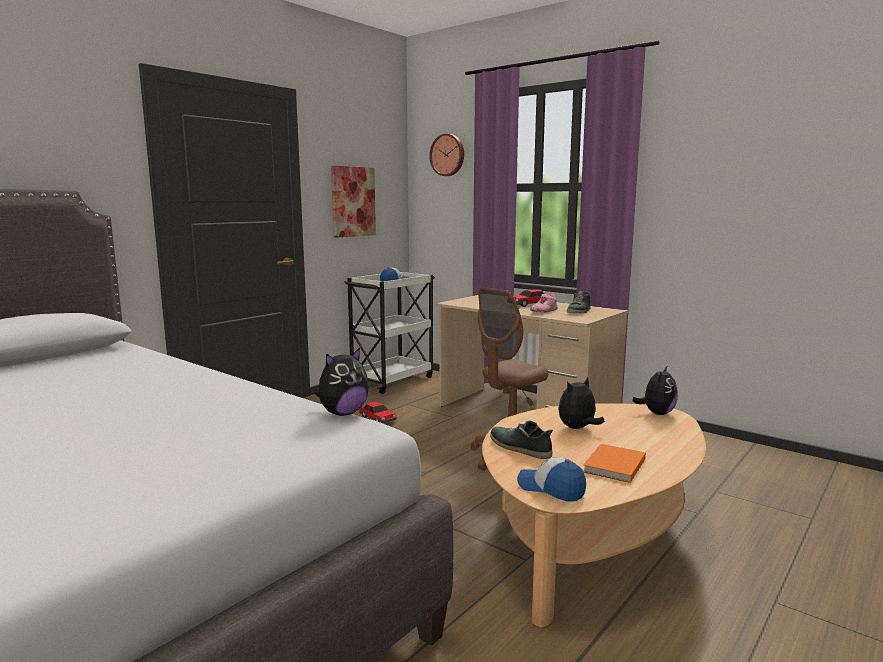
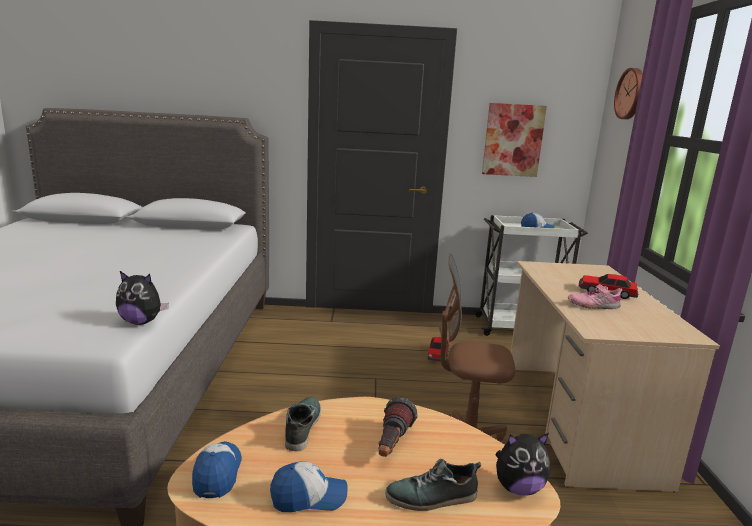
camera: 50 degrees right, 5 degrees up
plush toy [558,377,605,429] -> flashlight [378,397,418,457]
shoe [567,290,591,313] -> shoe moved to [385,459,481,511]
orange book [583,444,646,483] -> cap [270,461,348,512]

